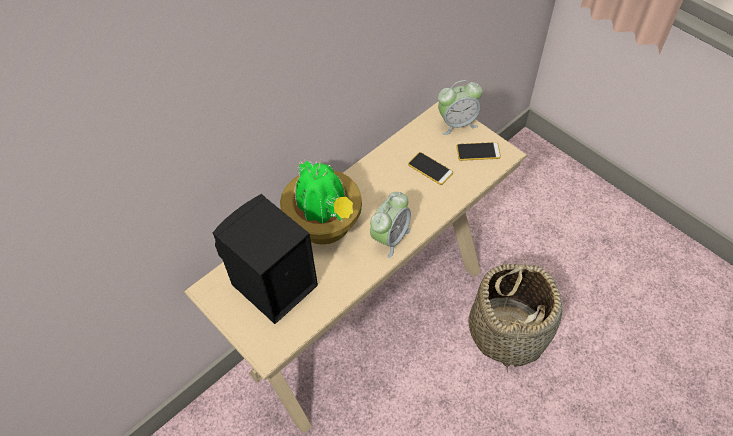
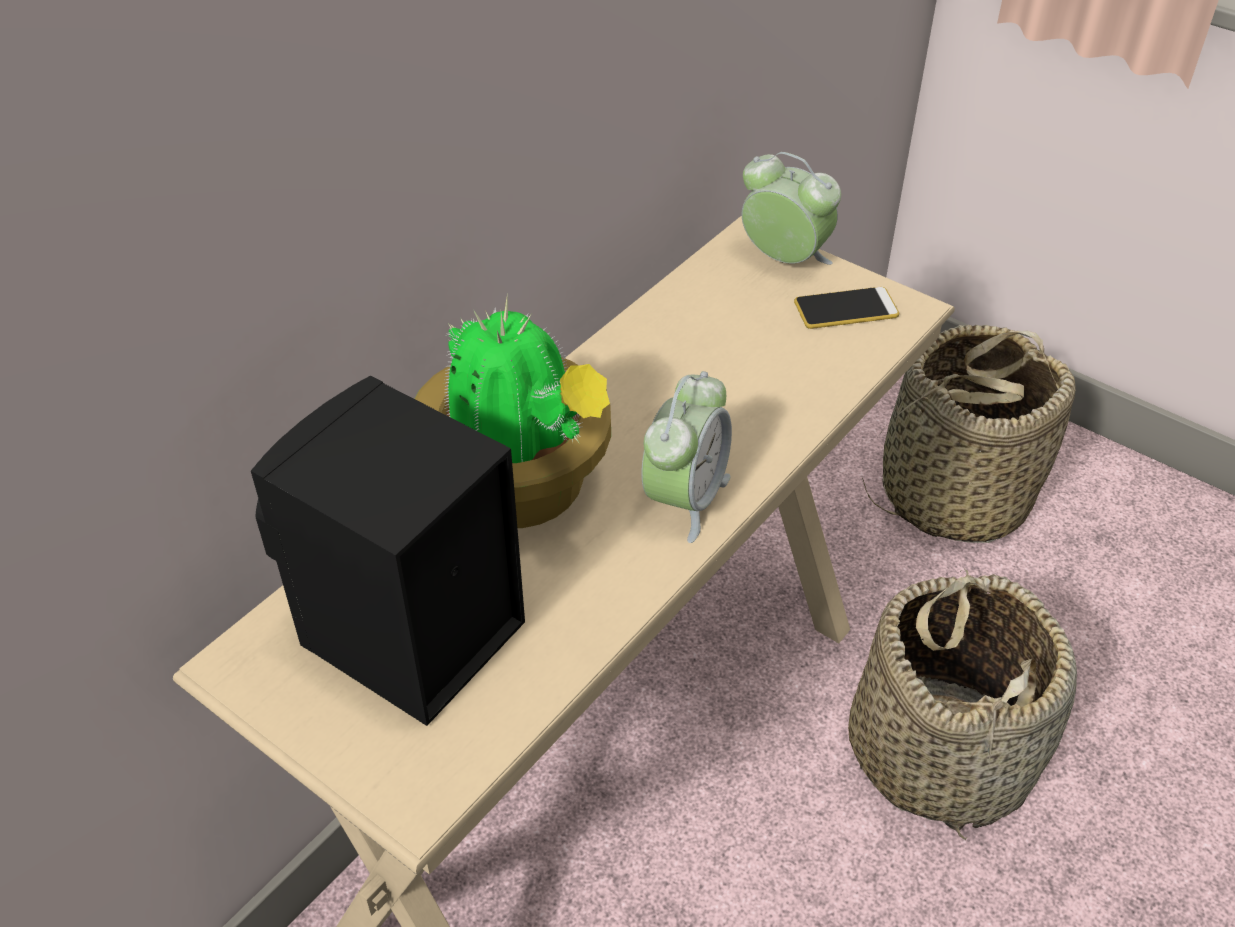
camera: 10 degrees left, 10 degrees down
phone [408,152,453,185] -> none
alarm clock [438,80,483,135] -> alarm clock turned 120 degrees counterclockwise [741,152,841,265]
none -> basket [862,325,1075,543]

